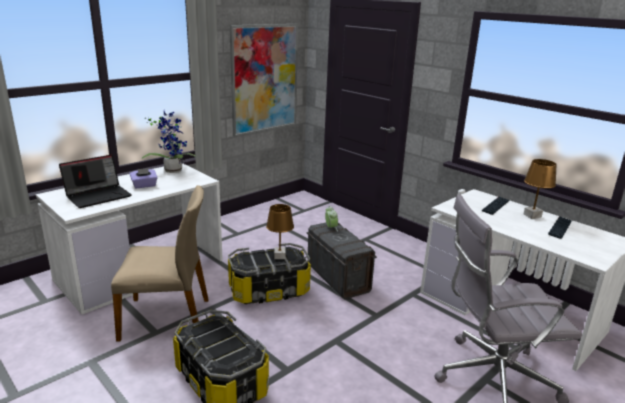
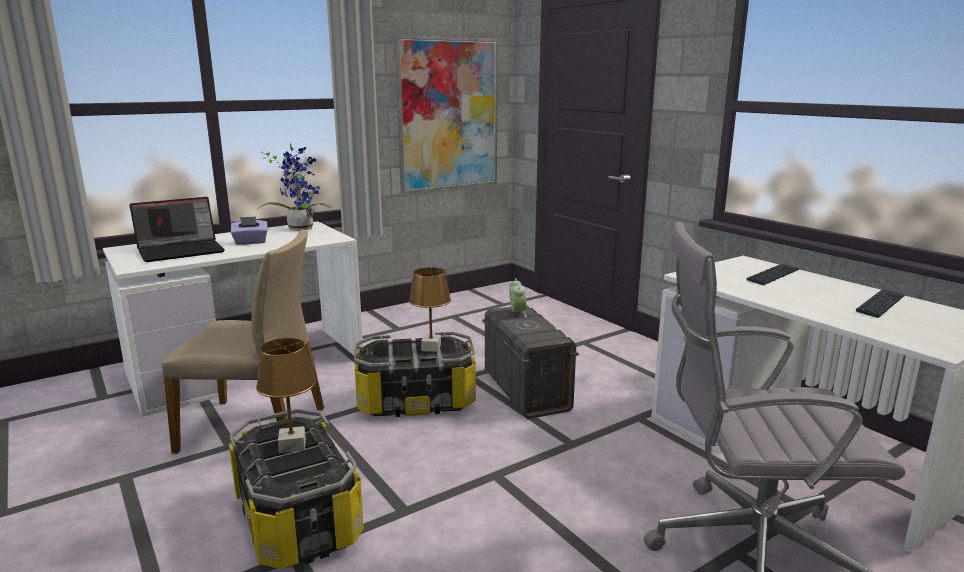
camera: 10 degrees right, 5 degrees down
brown table lamp [523,159,557,219] -> brown table lamp moved to [256,338,316,453]

